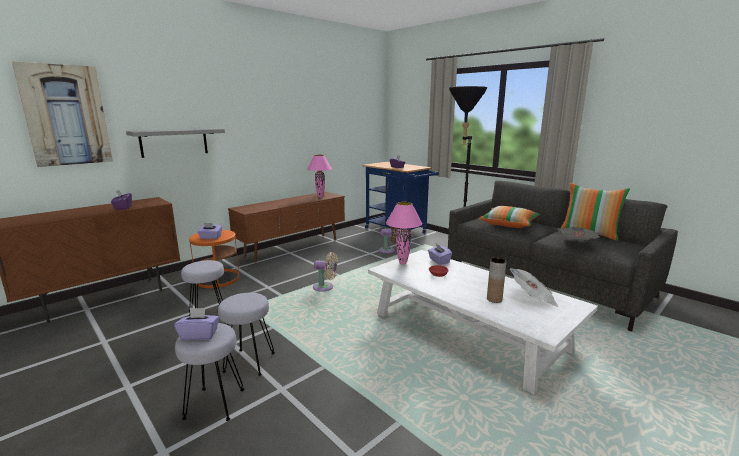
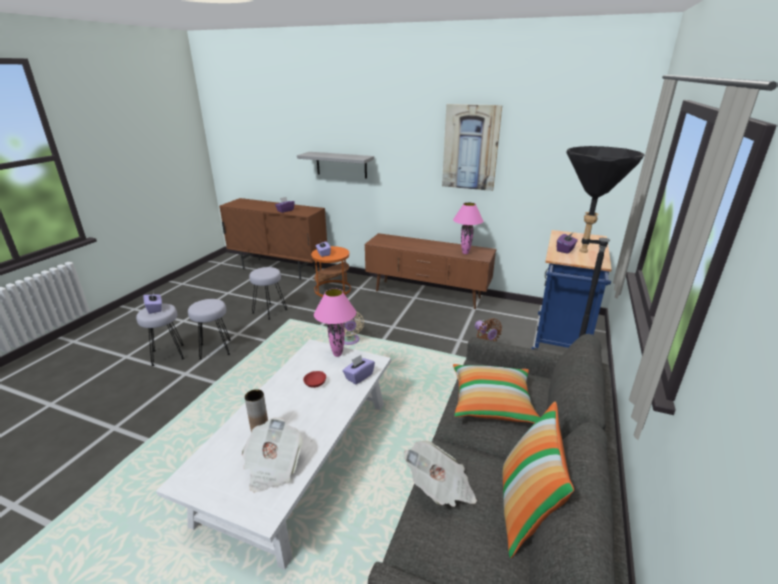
camera: 65 degrees right, 10 degrees up
picture [12,61,113,167] -> picture moved to [442,104,502,191]

